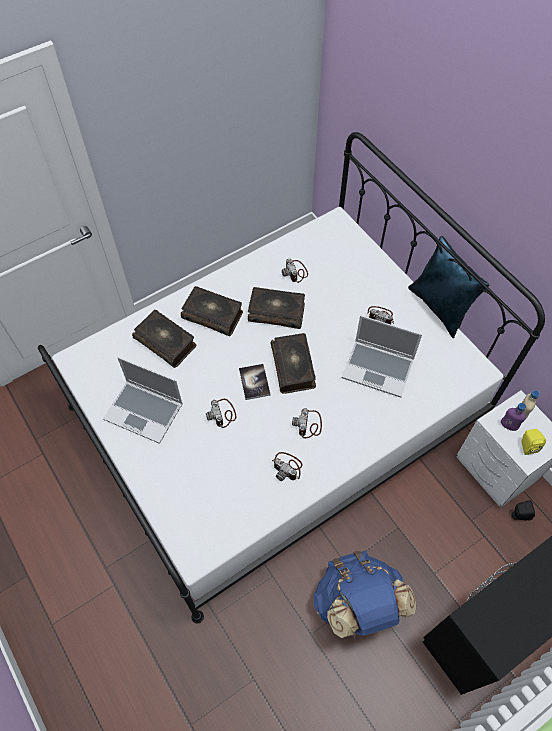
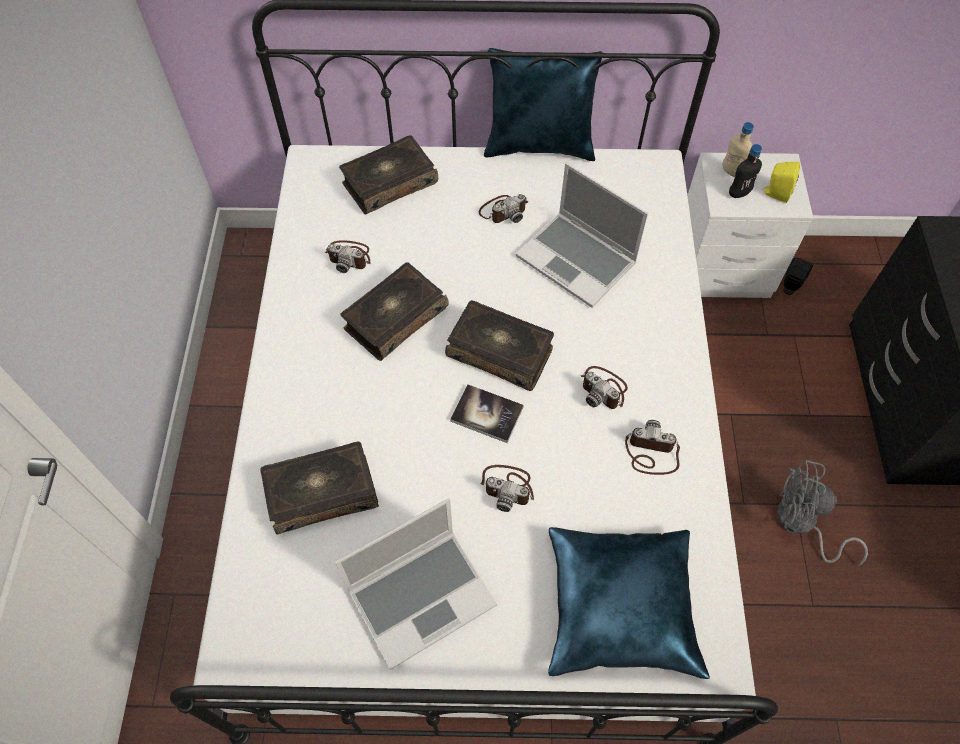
camera: 55 degrees left, 0 degrees up
book [181,286,243,336] -> book moved to [339,135,438,214]
camera [272,452,302,481] -> camera turned 150 degrees counterclockwise [625,420,680,475]
blue backpack [314,551,416,638] -> grey fan [777,459,868,566]
laptop [342,315,422,398] -> laptop turned 75 degrees clockwise [516,163,648,308]
purple bottle [501,403,526,431] -> black bottle [729,144,762,198]
none -> blue pillow [548,527,710,679]

